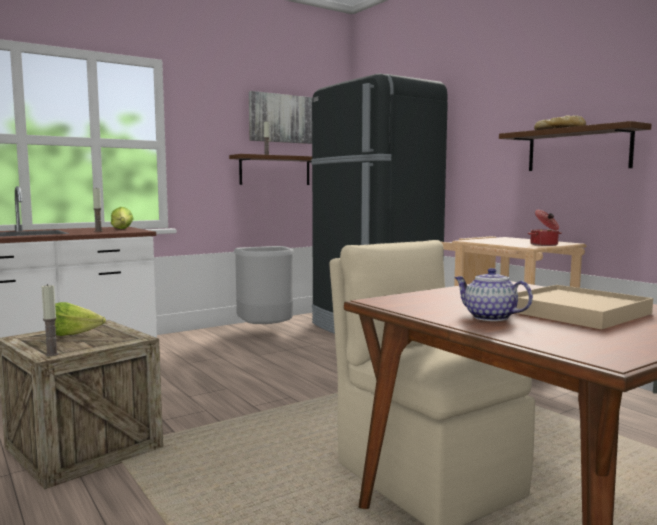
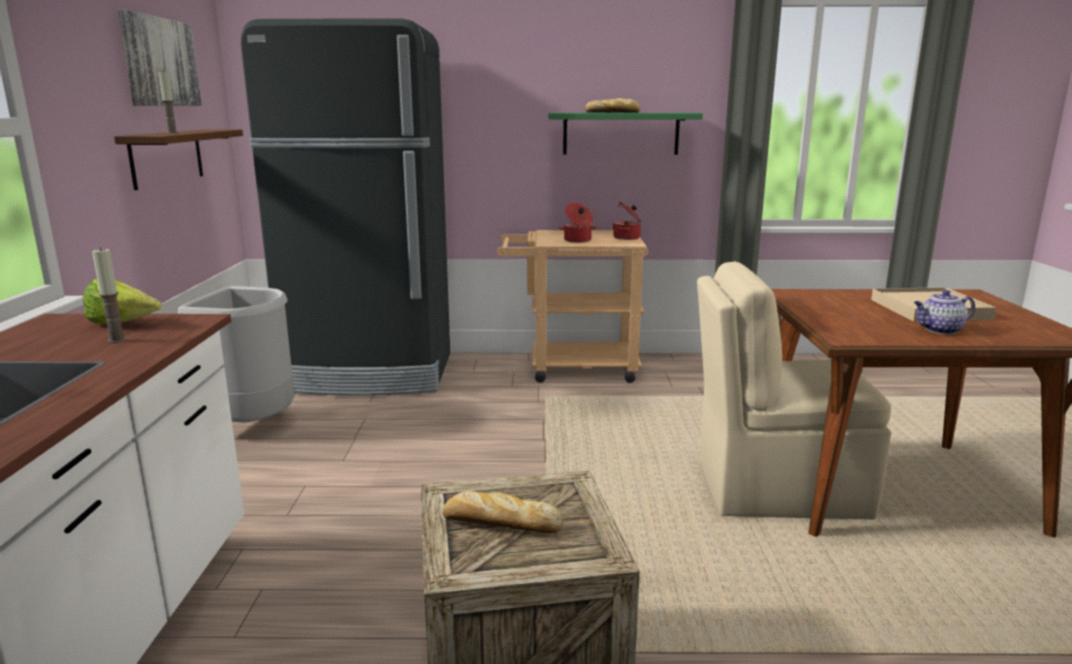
camera: 55 degrees left, 10 degrees up
candle [42,284,59,356] -> none
lettuce [55,302,106,336] -> bread [442,491,564,533]
brown shelf [499,121,652,171] -> green shelf [548,113,703,155]
none -> cooking pot [559,203,597,243]

